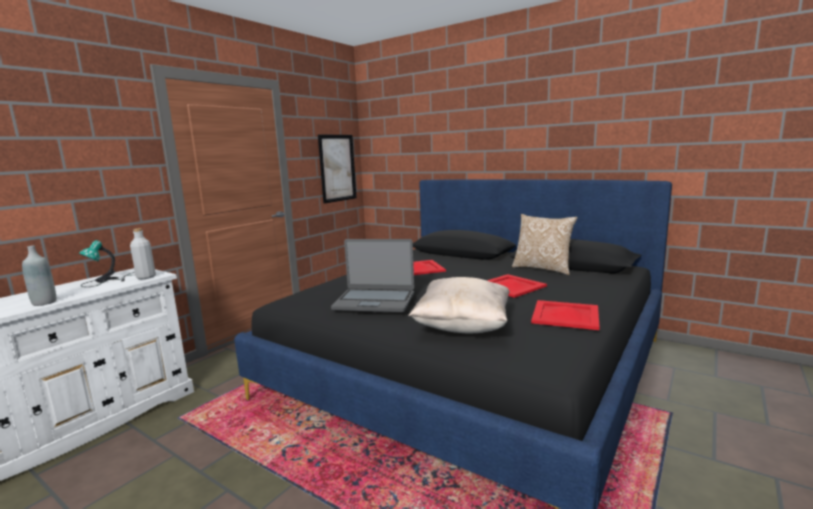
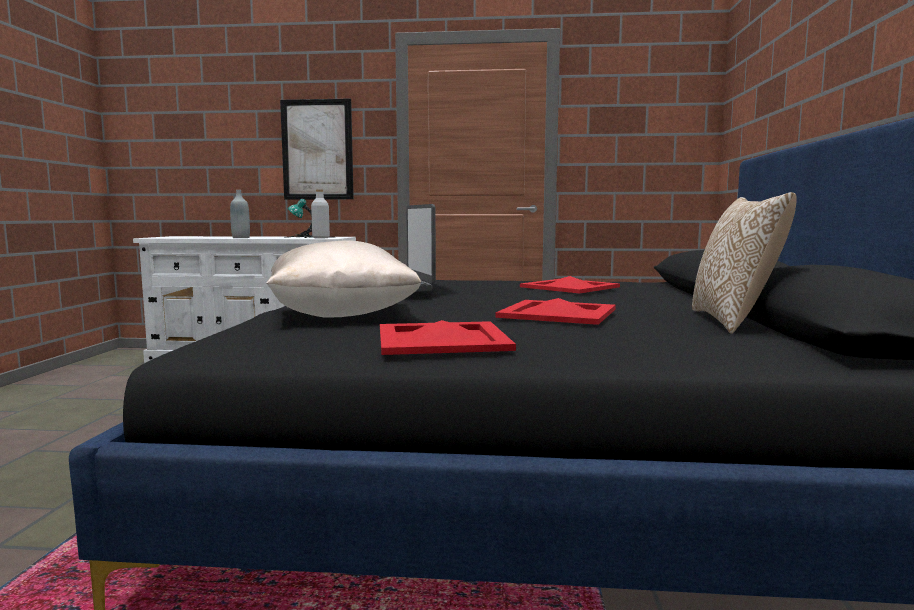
camera: 60 degrees right, 5 degrees down
picture [318,135,357,204] -> picture moved to [280,98,354,200]

